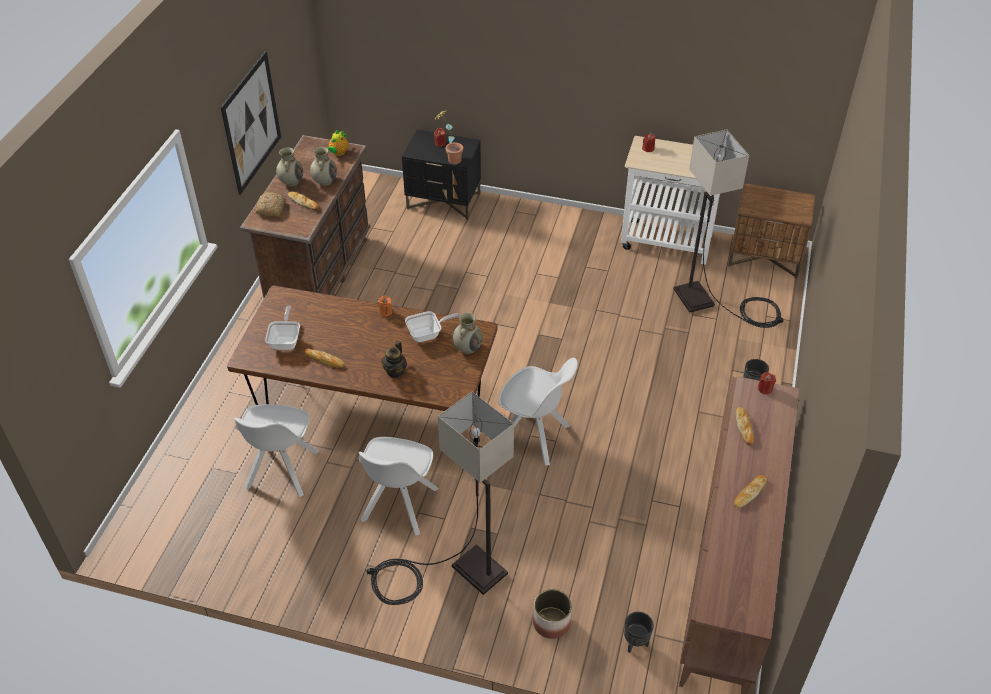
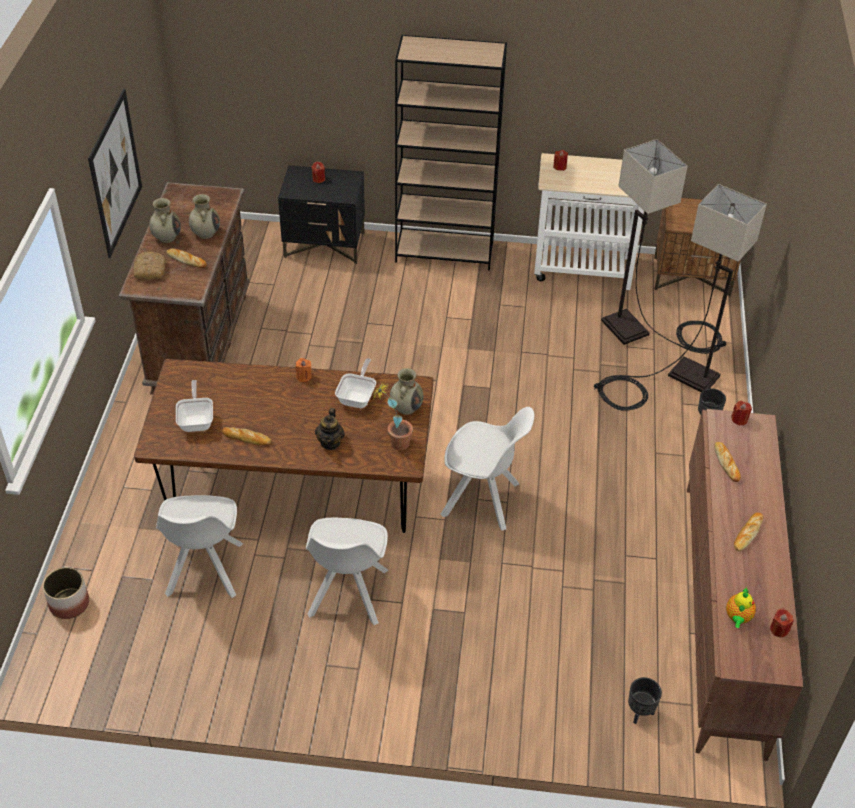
camera: 10 degrees left, 0 degrees up
teapot [327,130,348,156] -> teapot moved to [726,587,756,628]
floor lamp [367,392,514,605] -> floor lamp moved to [594,184,767,411]
frying pan [405,311,460,342] -> frying pan turned 45 degrees counterclockwise [335,358,376,408]
potted plant [434,111,463,164] -> potted plant moved to [373,382,413,450]
planter [533,589,572,639] -> planter moved to [43,567,89,619]
none -> beige bookcase [395,35,507,271]
none -> red candle [770,608,794,637]

